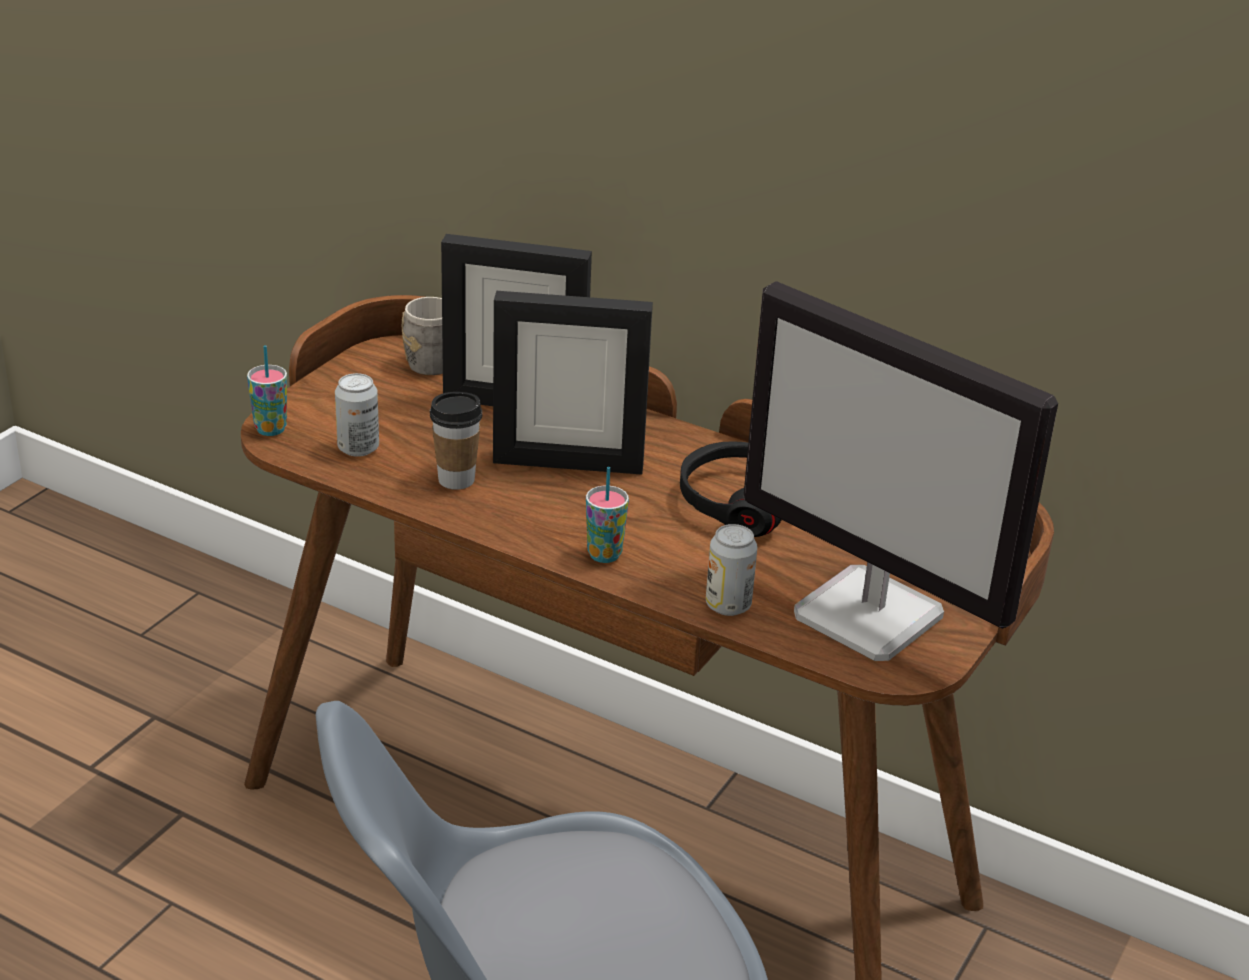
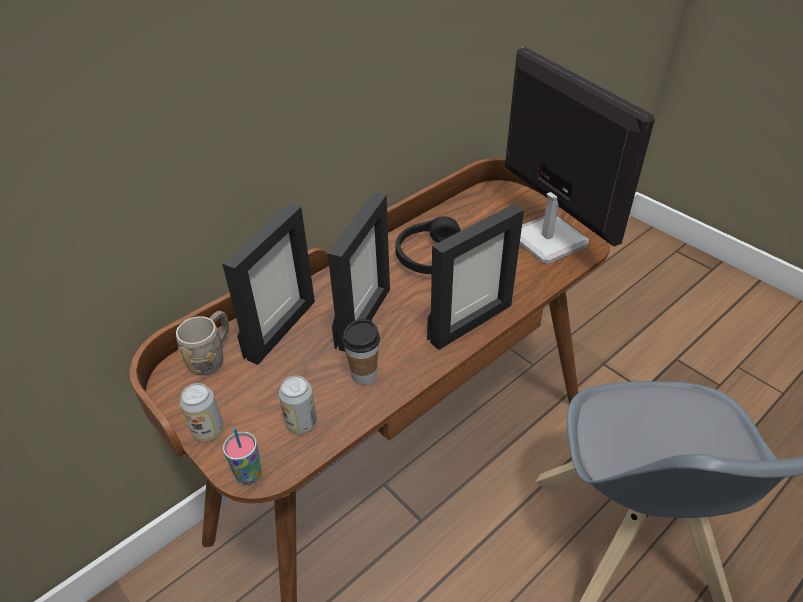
camera: 70 degrees left, 10 degrees up
cup [586,467,629,563] -> picture frame [427,204,524,350]
can [706,524,757,616] -> can moved to [180,383,223,442]
monitor [744,281,1058,661] -> monitor turned 90 degrees counterclockwise [505,47,655,263]

